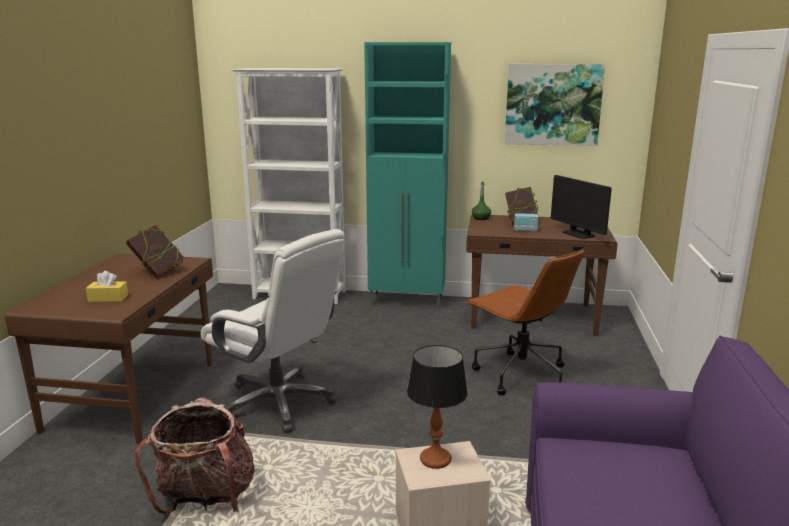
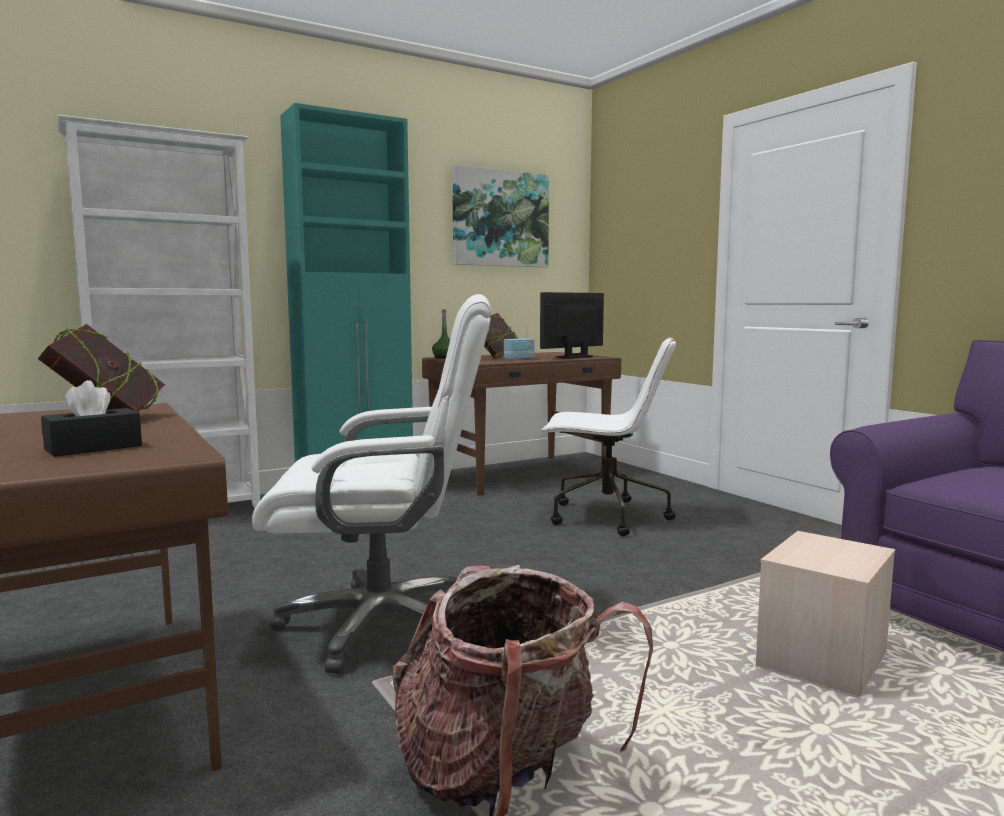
camera: 40 degrees left, 10 degrees down
yellow tissue box [86,271,128,302] -> black tissue box [41,380,142,457]
table lamp [407,345,468,469] -> none
brown office chair [465,248,585,395] -> white office chair [541,337,676,536]
monitor [551,175,612,239] -> monitor turned 120 degrees clockwise [540,292,604,359]

